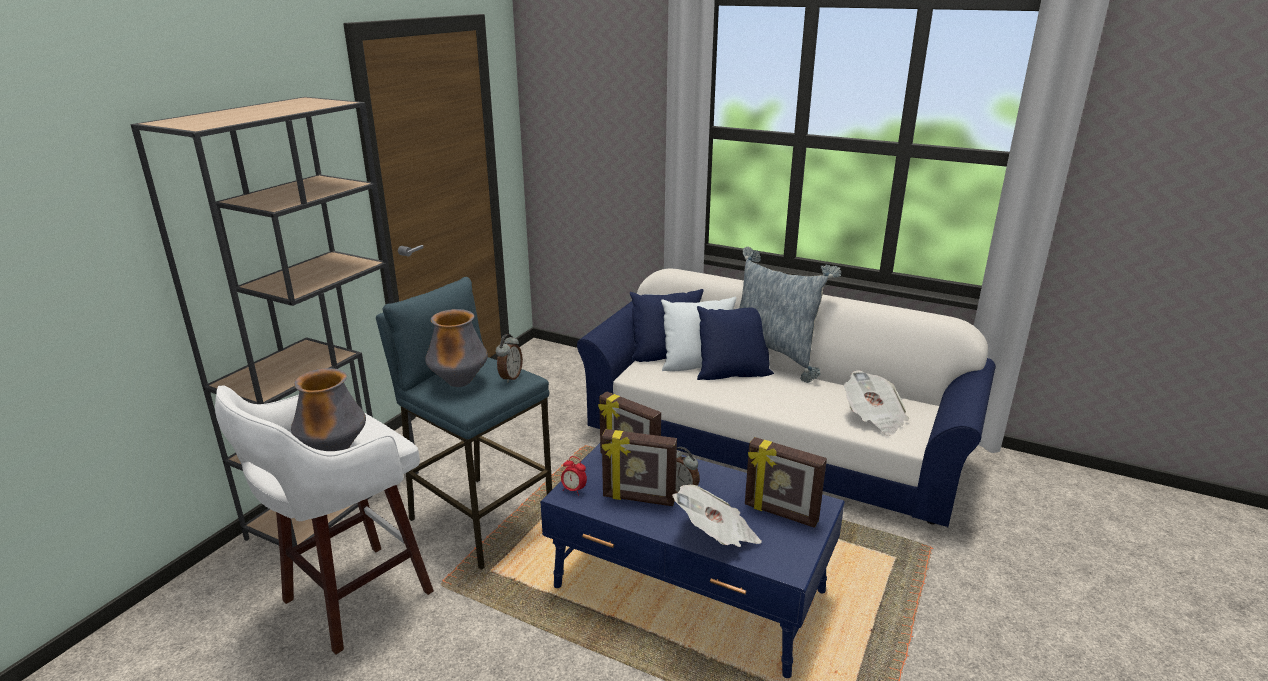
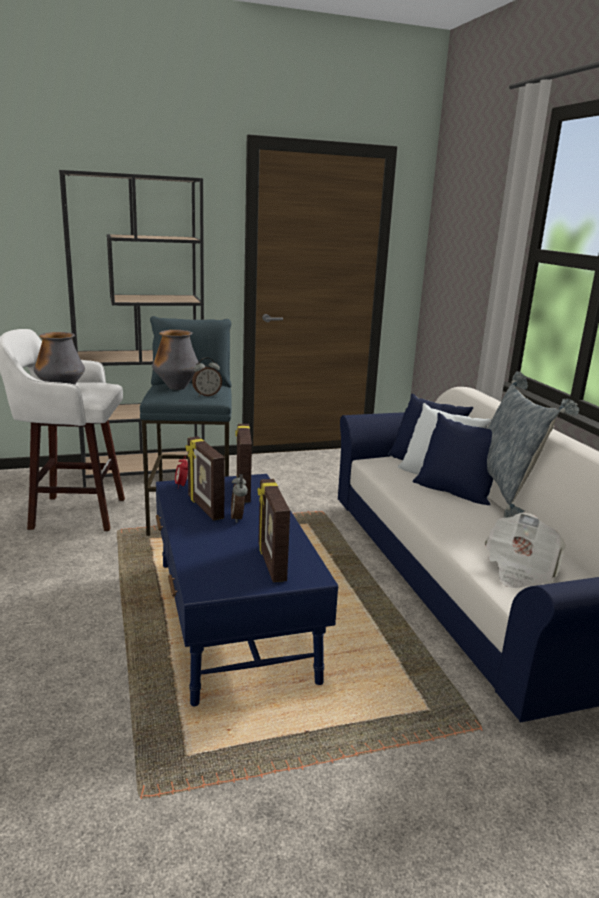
camera: 45 degrees right, 5 degrees down
newspaper [672,485,762,547] -> none

